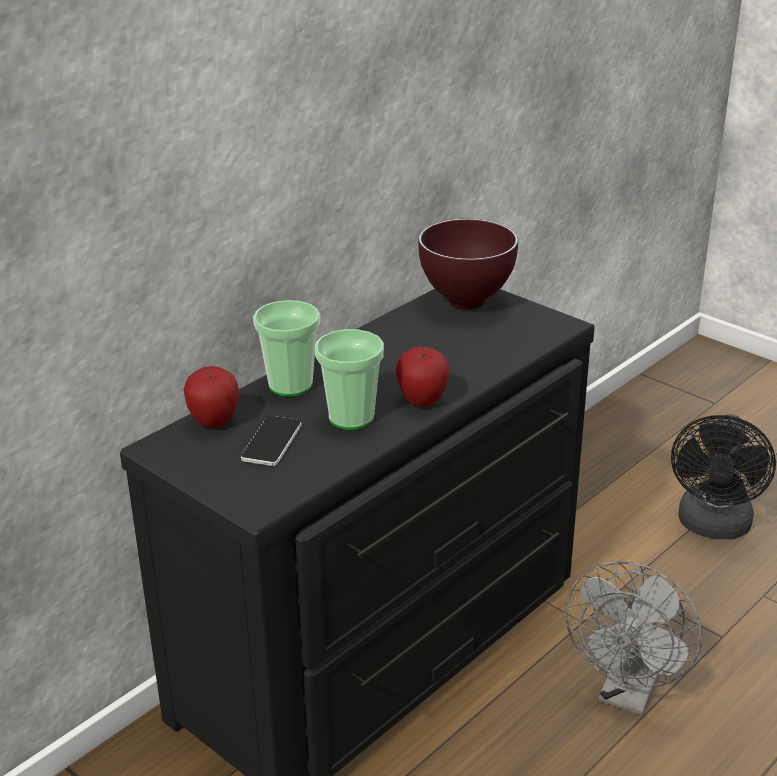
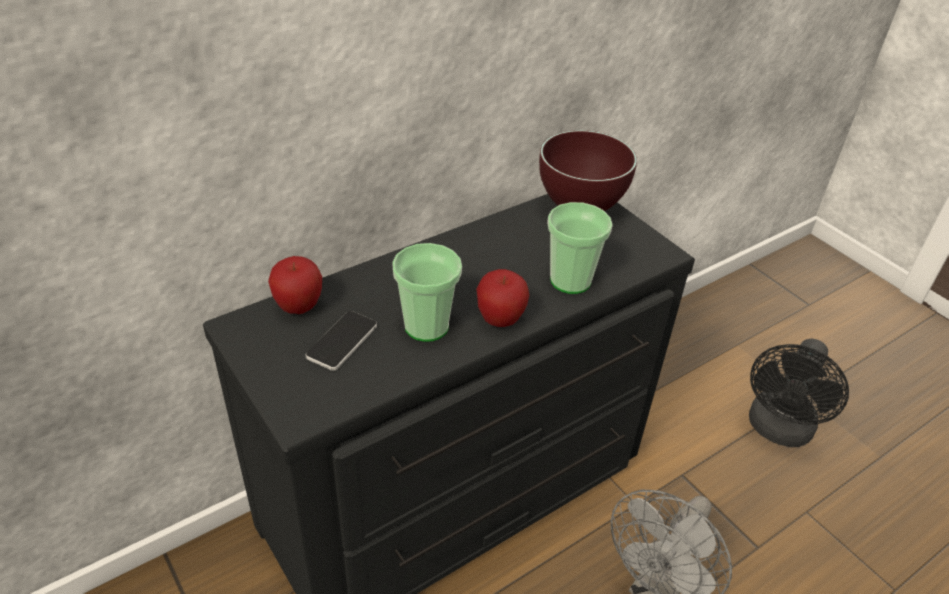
camera: 10 degrees right, 10 degrees up
cup [253,300,320,397] -> cup moved to [547,202,613,294]

